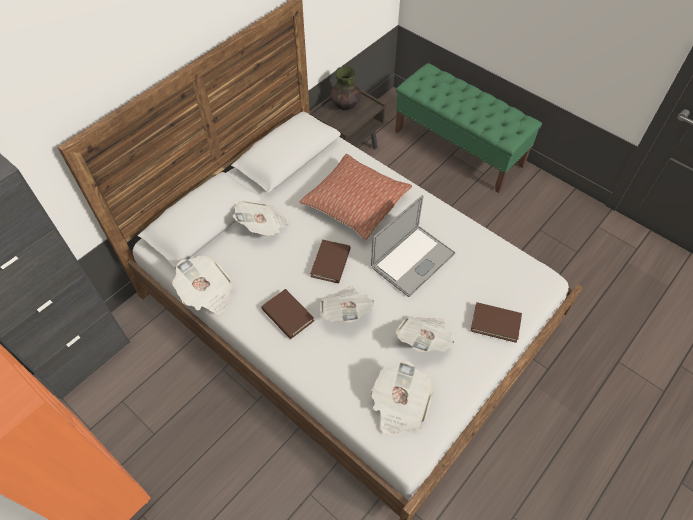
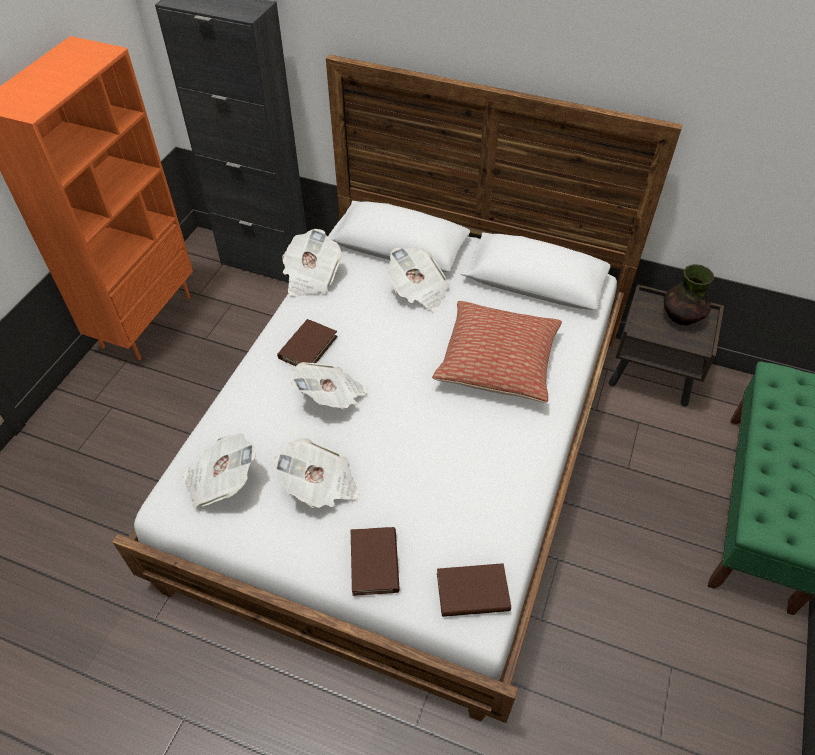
camera: 70 degrees right, 5 degrees down
brown book [310,240,351,283] -> brown book moved to [437,563,511,617]
laptop [371,195,455,297] -> none

